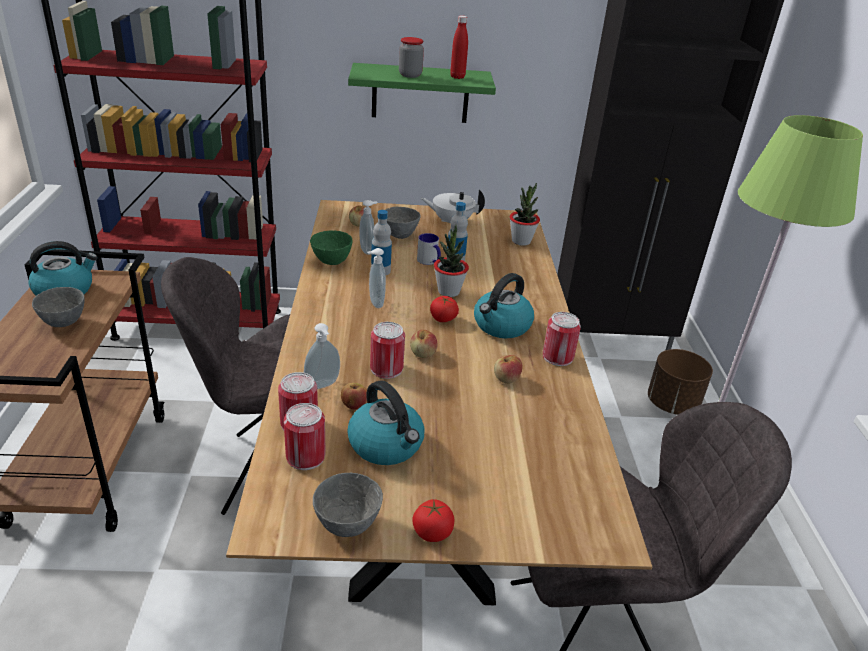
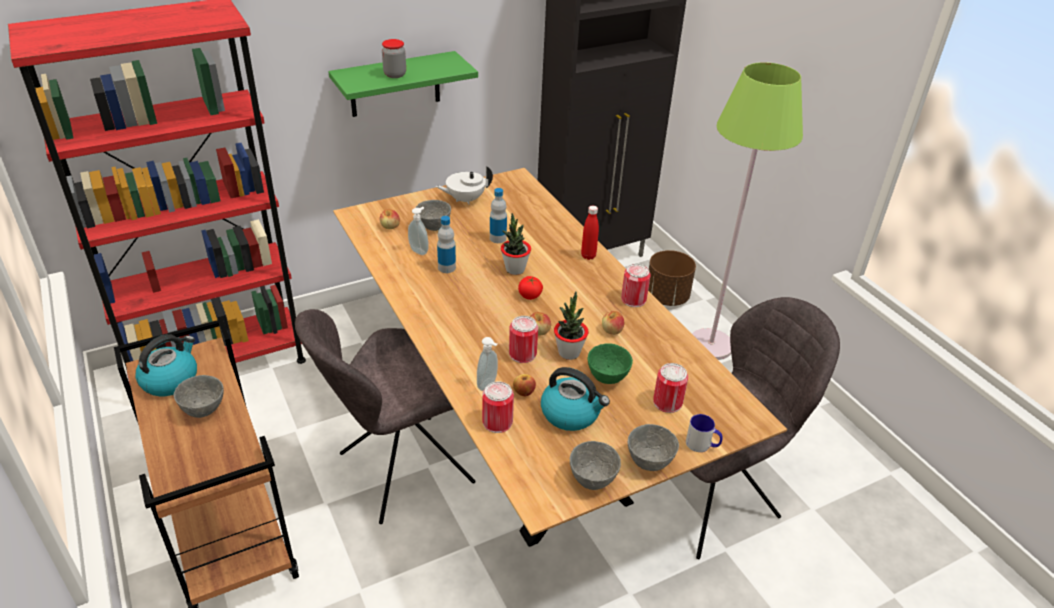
camera: 25 degrees left, 5 degrees up
can [284,403,326,470] -> can moved to [653,363,688,413]
green bowl [310,230,353,265] -> green bowl moved to [588,343,633,384]
soap dispenser [367,248,386,308] -> none
tomato [412,499,454,542] -> grey bowl [628,424,679,471]
mug [417,233,441,265] -> mug moved to [686,414,722,452]
red bottle [450,16,468,79] -> red bottle moved to [581,206,599,260]
kettle [474,273,534,338] -> none
potted plant [509,183,540,246] -> potted plant moved to [554,292,588,360]

